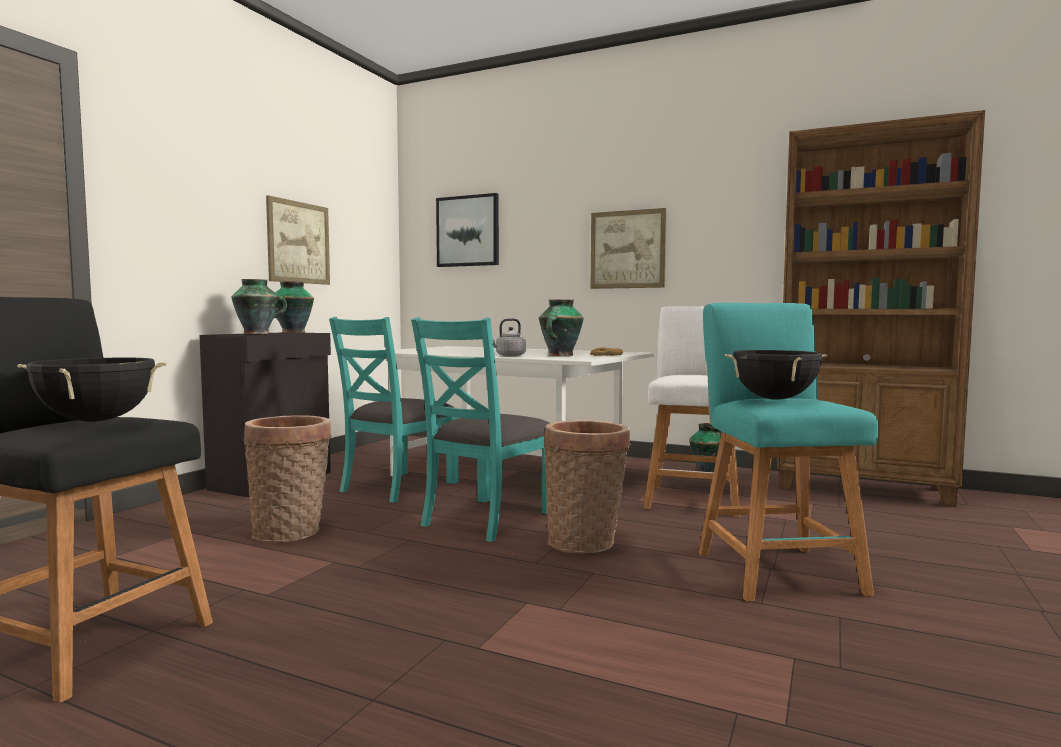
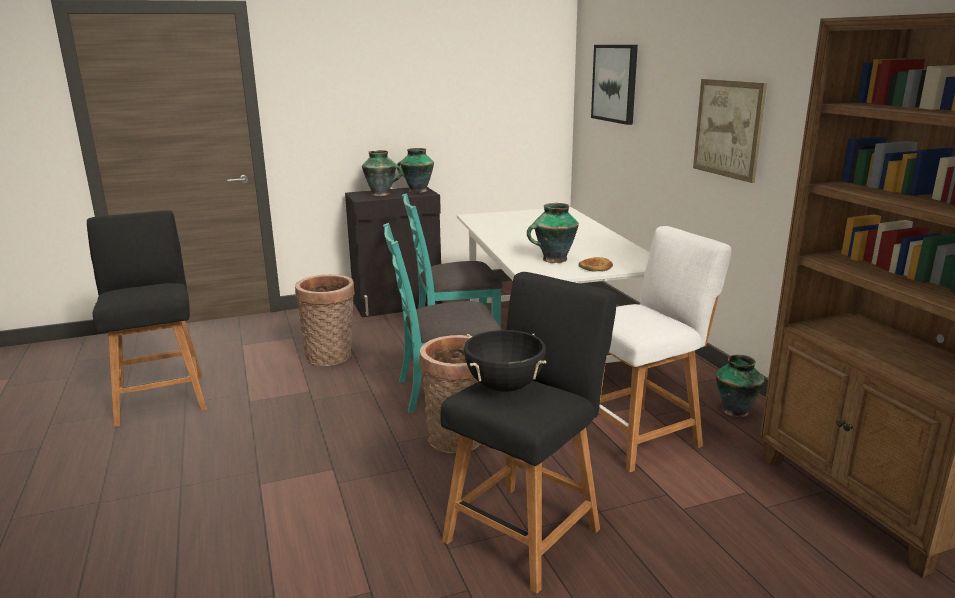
camera: 45 degrees right, 15 degrees up
black cooking pot [17,358,167,422] -> none
picture [266,195,330,285] -> none
grey kettle [493,318,526,356] -> none
turquoise stool [698,303,878,602] -> black stool [441,272,617,594]

